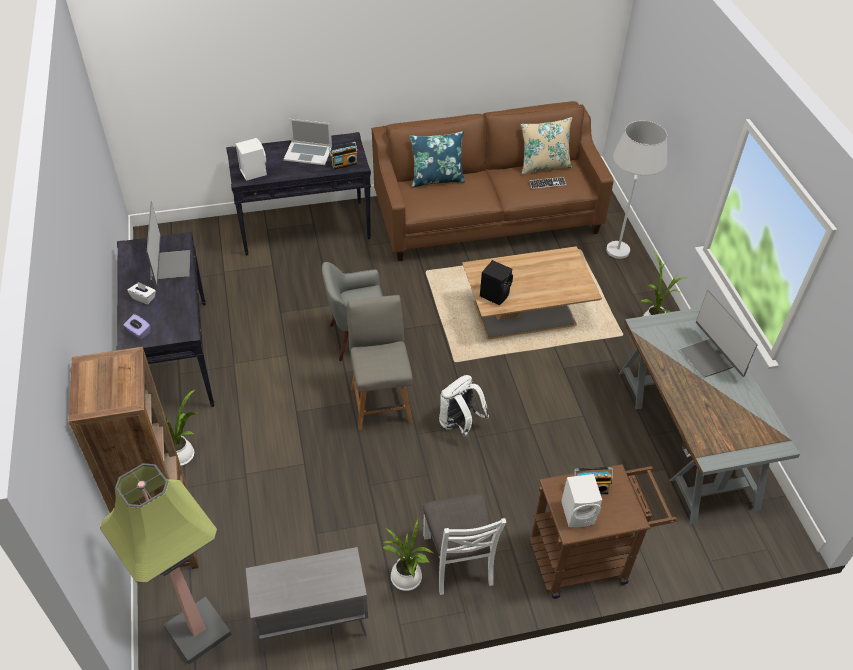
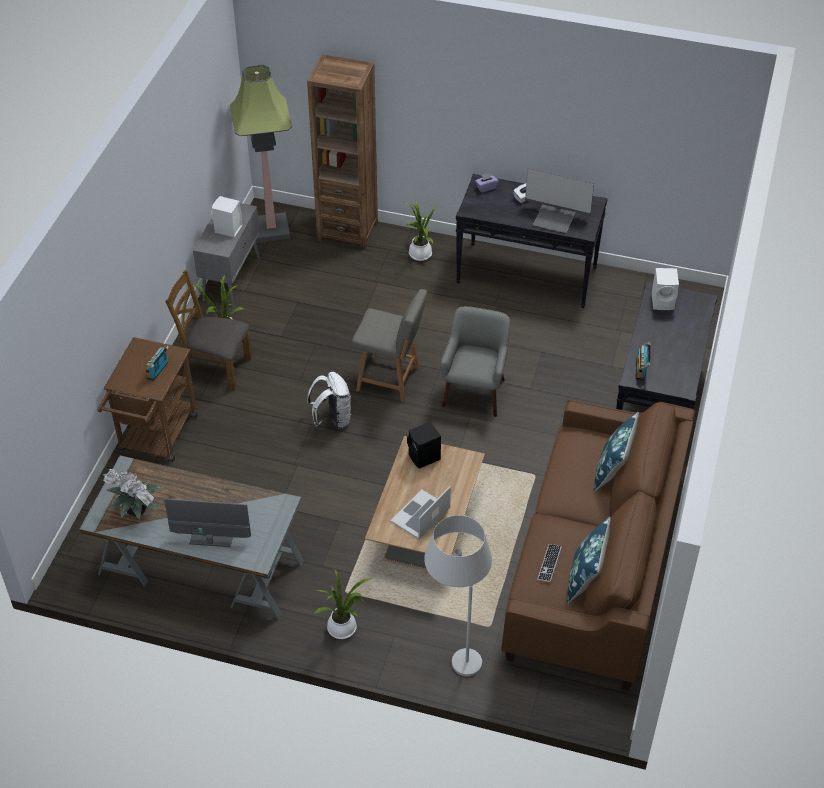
camera: 120 degrees right, 0 degrees up
laptop [284,119,332,165] -> laptop moved to [391,486,451,540]
white chair [423,494,506,595] -> brown chair [165,270,252,391]
beige pillow [521,117,572,175] -> blue pillow [567,517,611,604]
white speaker [561,474,602,527] -> white speaker moved to [211,196,243,238]
none -> potted plant [103,469,164,519]

